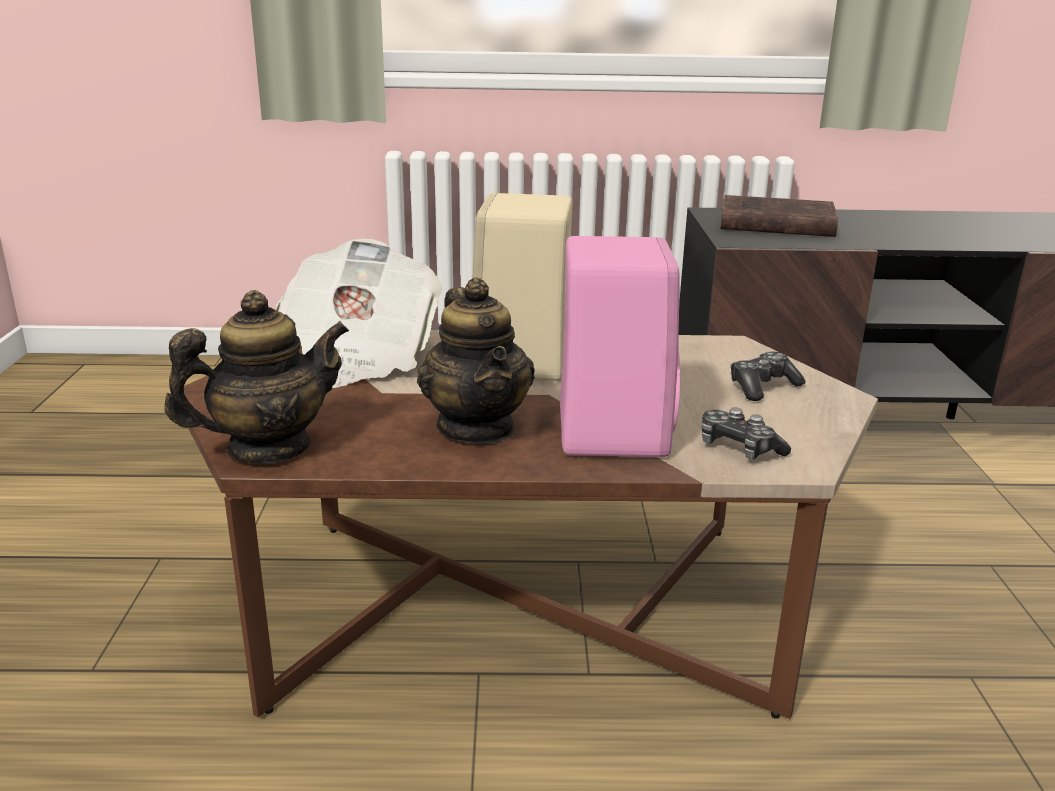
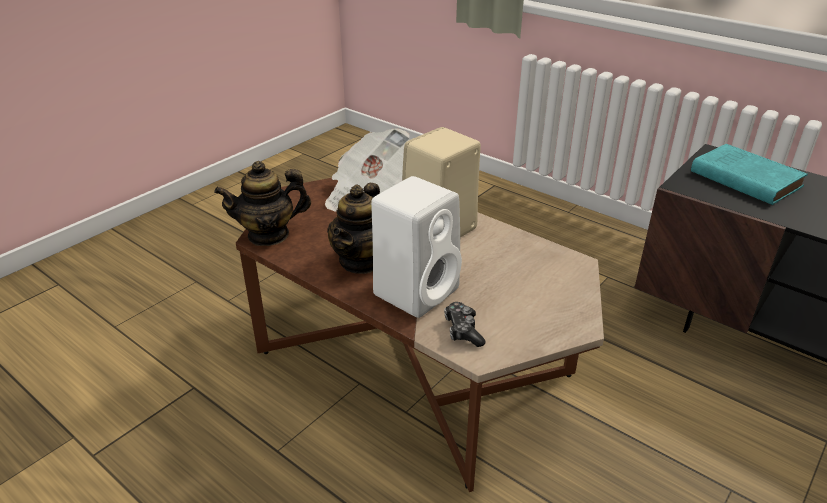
camera: 40 degrees right, 10 degrees up
teapot [164,290,349,463] -> teapot turned 150 degrees clockwise [214,161,311,246]
pink speaker [560,236,680,457] -> white speaker [371,176,462,318]
brown book [721,195,839,237] -> turquoise book [691,144,808,205]
game controller [730,352,806,401] -> none

